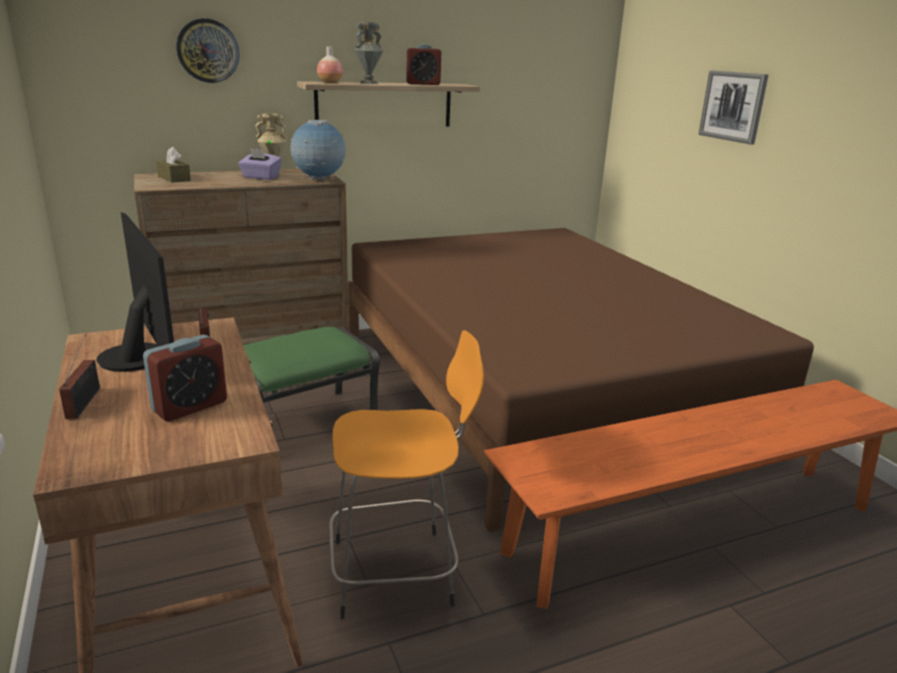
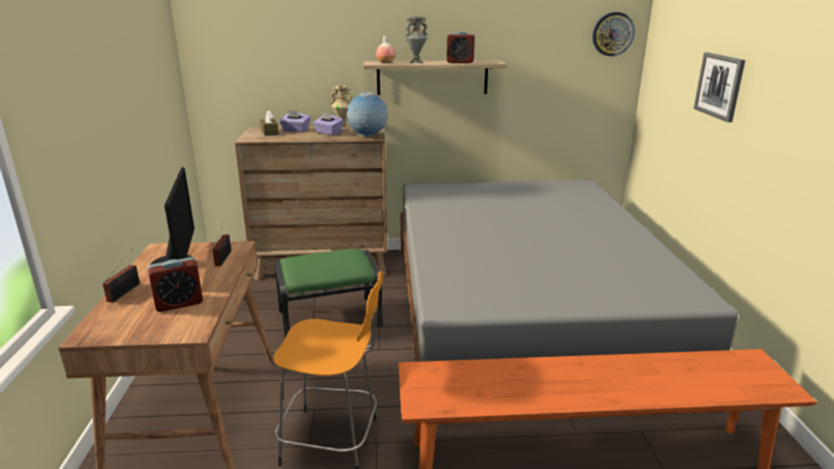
camera: 20 degrees right, 0 degrees up
wall clock [176,18,240,83] -> wall clock moved to [592,12,635,56]
brown bed [348,228,814,532] -> grey bed [401,179,738,413]
none -> purple tissue box [280,110,310,132]

